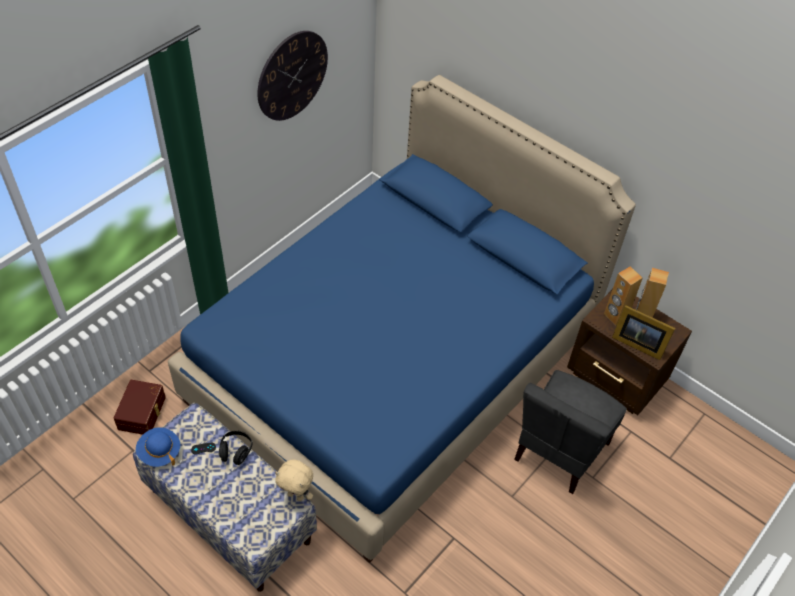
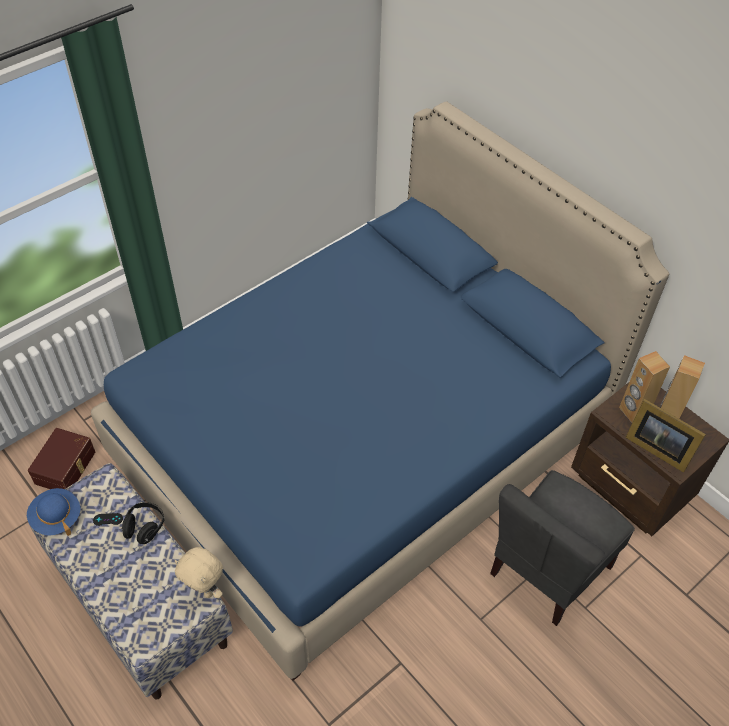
camera: 10 degrees right, 0 degrees up
wall clock [257,31,328,121] -> none

